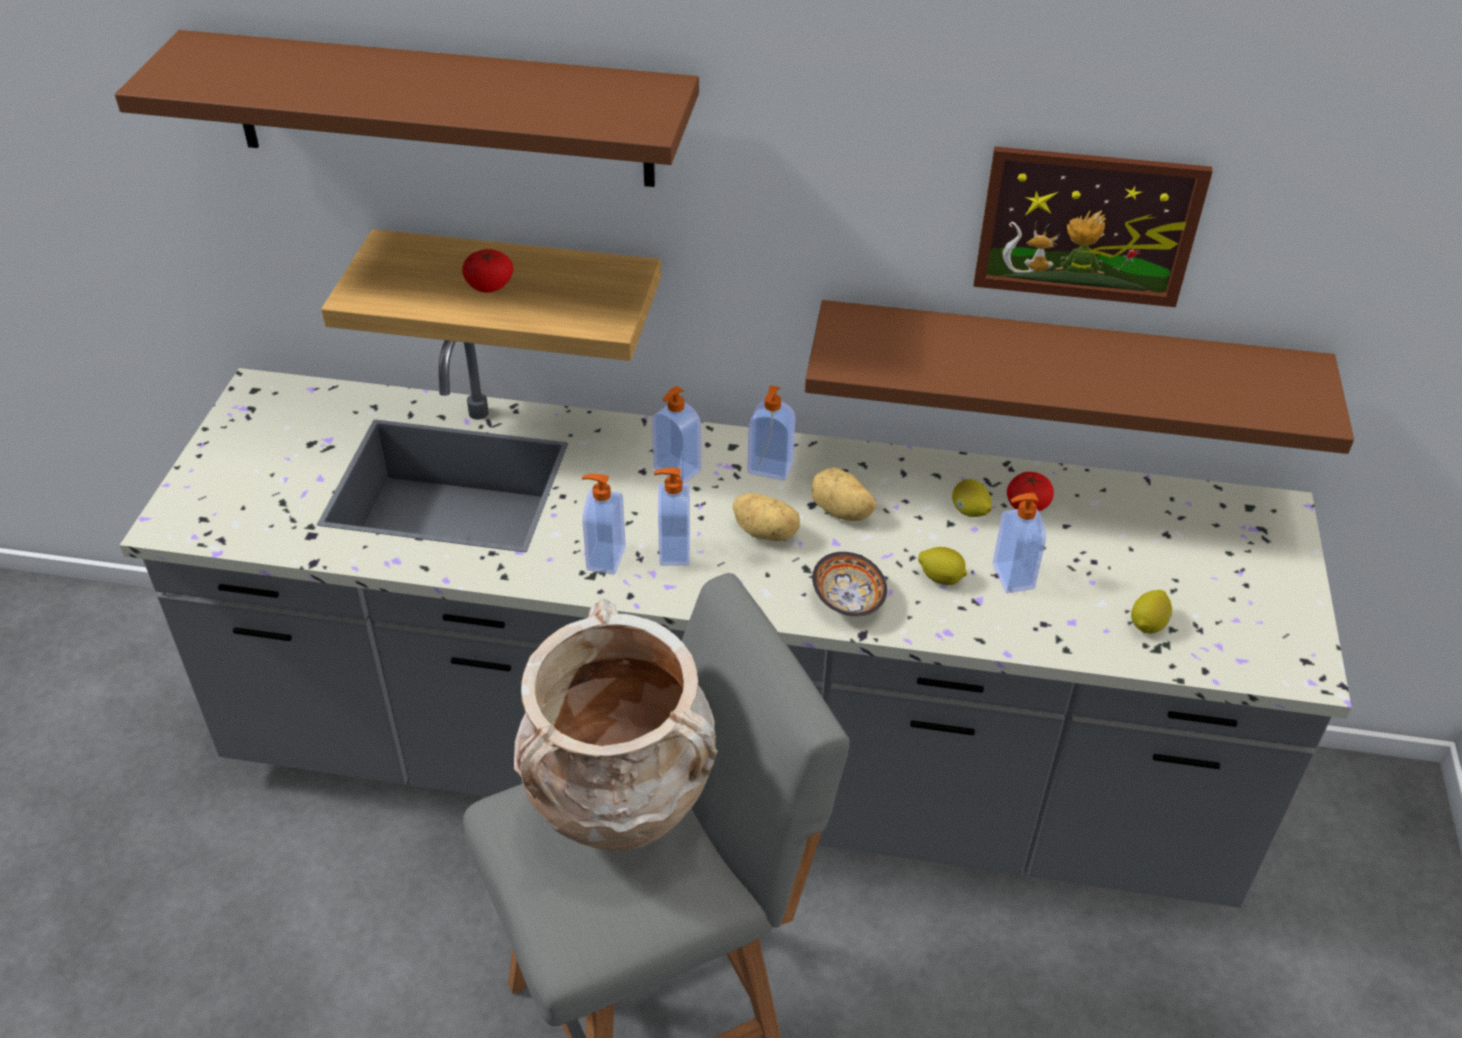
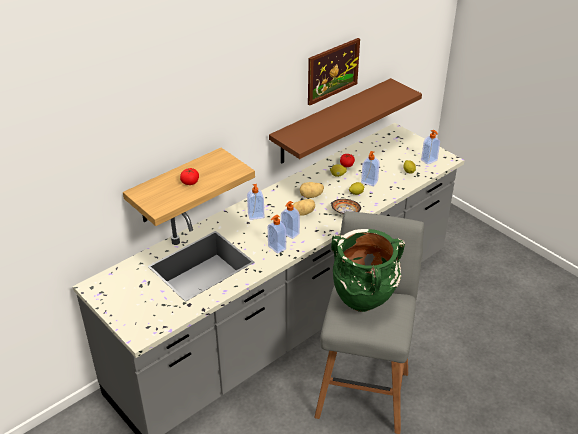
camera: 50 degrees left, 5 degrees down
brown shelf [115,30,699,187] -> none
beige vase [514,598,718,851] -> green vase [331,229,405,312]
soap dispenser [747,385,796,481] -> soap dispenser moved to [421,130,440,165]

